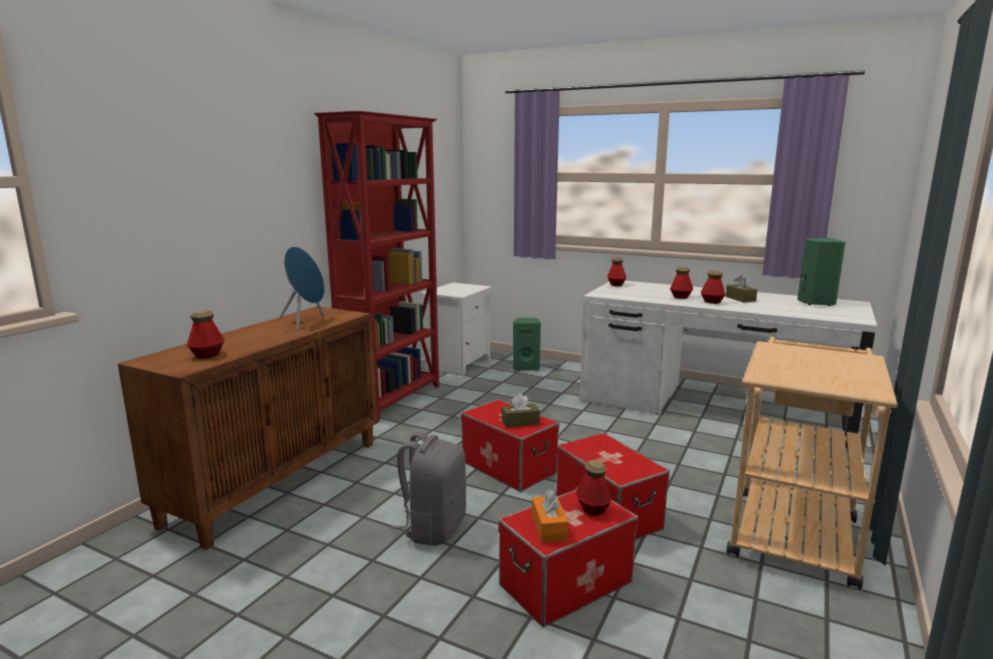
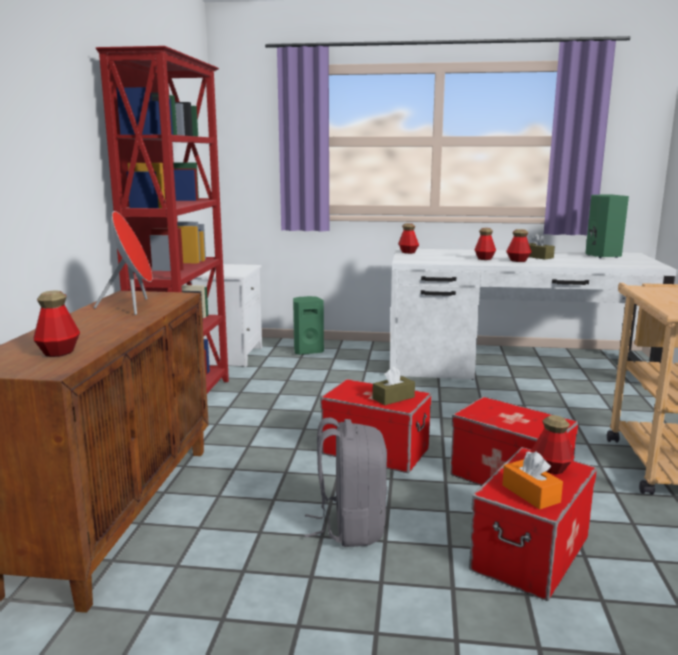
camera: 20 degrees left, 0 degrees up
blue speaker [278,247,325,329] -> red speaker [94,211,152,315]

